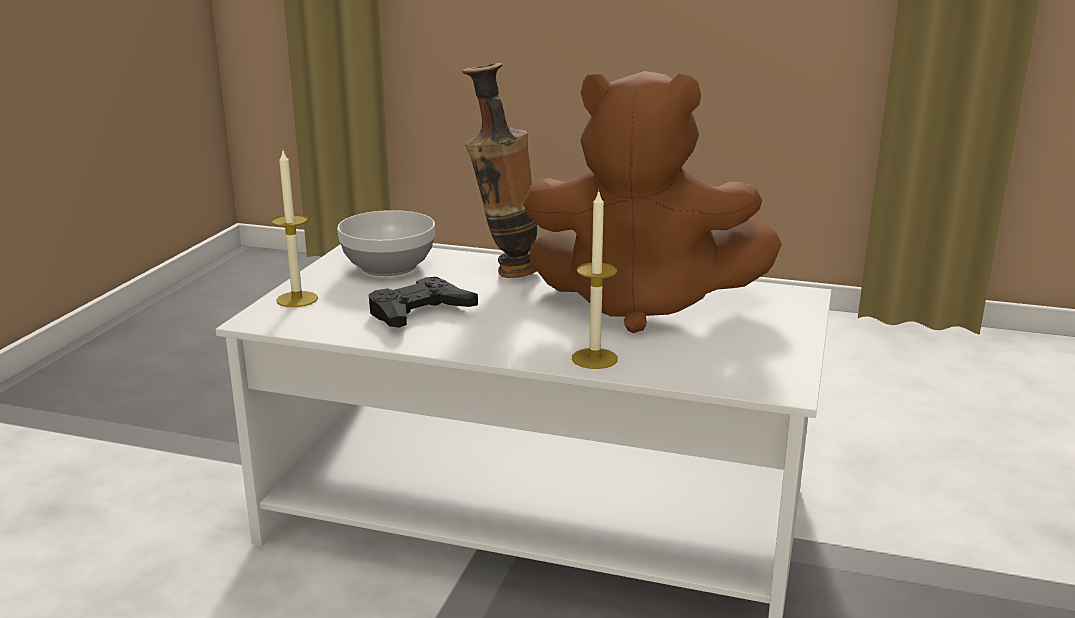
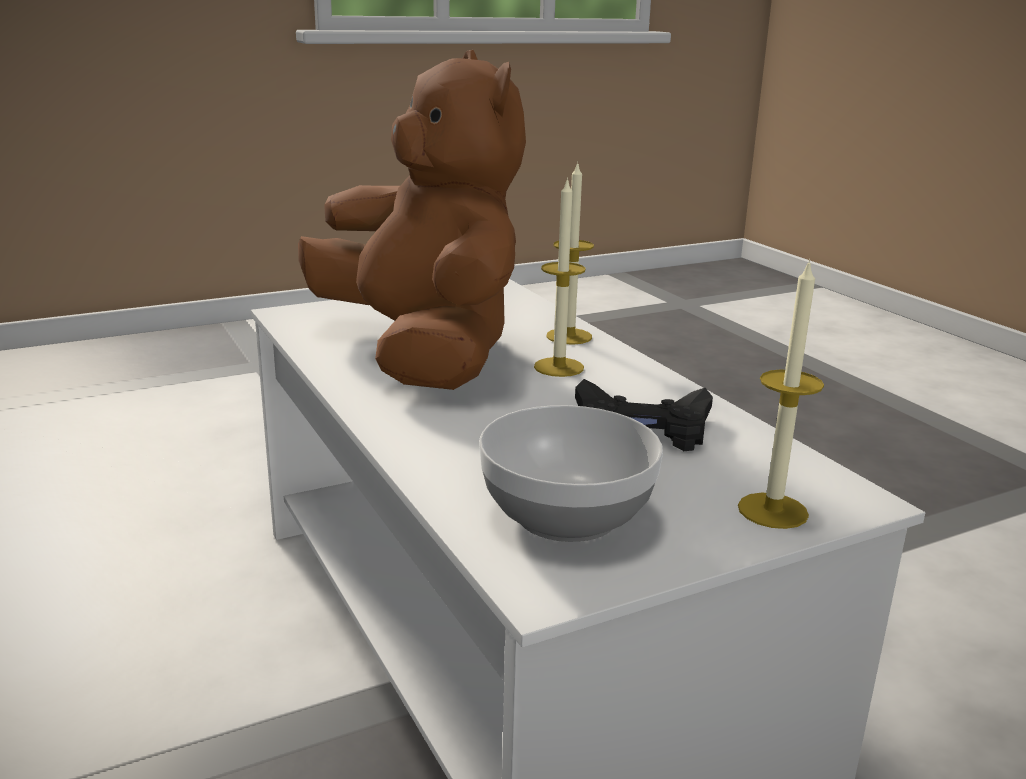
camera: 135 degrees left, 0 degrees up
vase [462,63,537,278] -> none
none -> candle [534,177,586,377]

